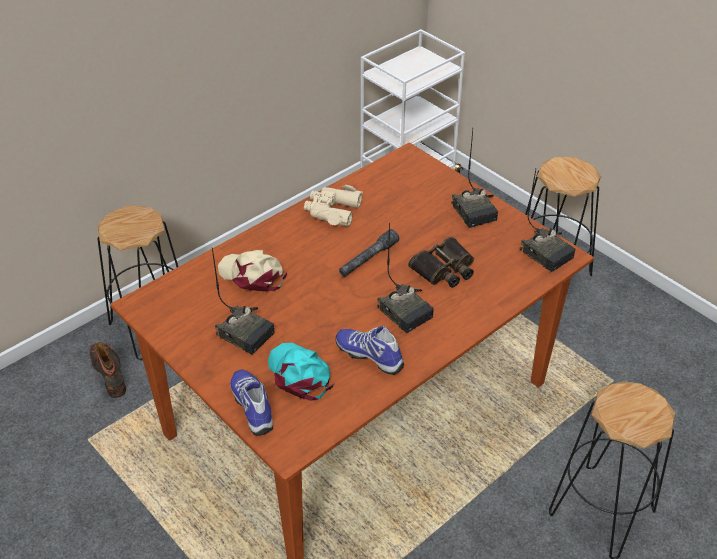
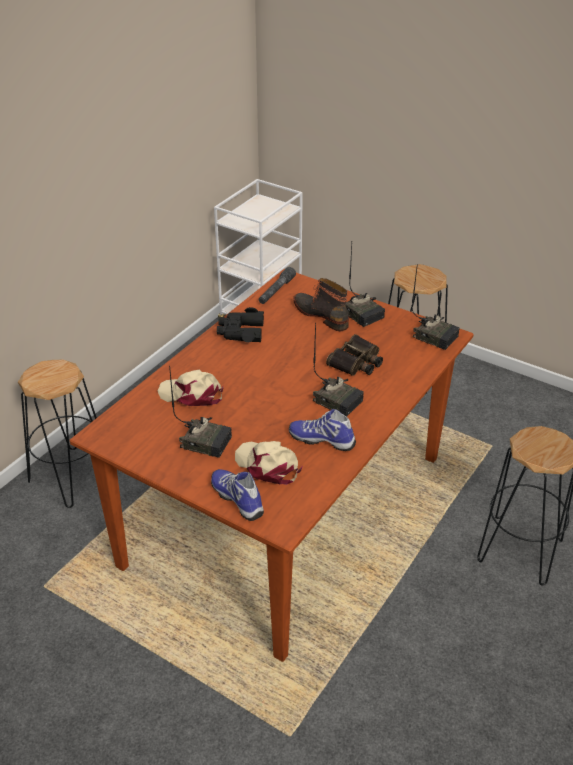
camera: 15 degrees left, 5 degrees down
boot [90,342,126,398] -> boot moved to [293,278,349,331]
turquoise cap [268,343,334,401] -> beige cap [235,441,303,485]
beige binoculars [304,185,363,227] -> black binoculars [217,307,264,342]
grey flashlight [339,229,399,276] -> grey flashlight moved to [259,267,296,304]

